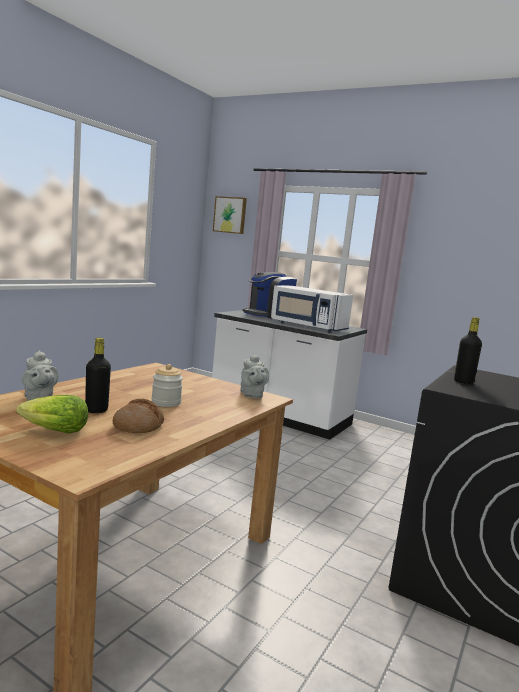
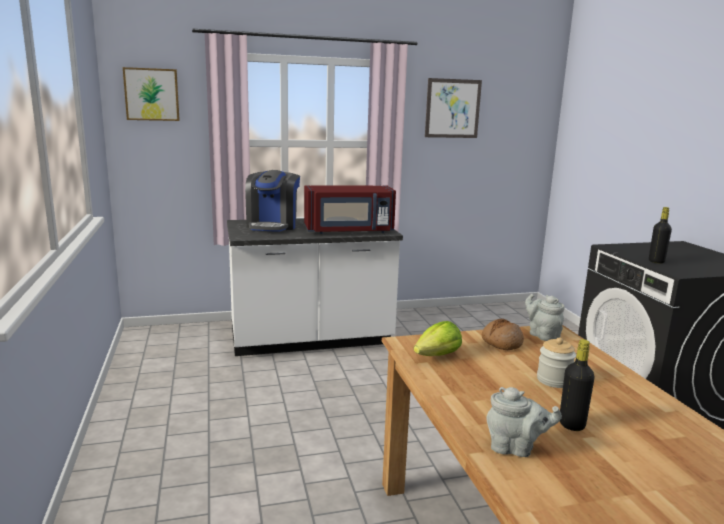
camera: 45 degrees left, 5 degrees up
lettuce [16,395,88,434] -> lettuce moved to [414,321,462,356]
bread [113,399,164,433] -> bread moved to [482,318,524,350]
grey teapot [240,354,269,398] -> grey teapot turned 150 degrees counterclockwise [525,294,565,341]
white microwave [271,285,353,333] -> red microwave [304,186,396,234]
none -> picture [425,78,482,138]

